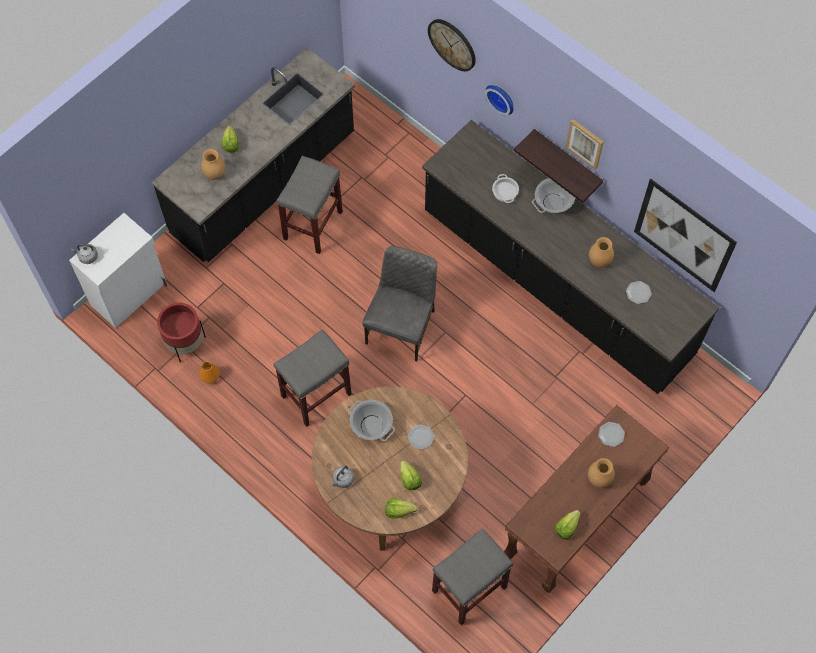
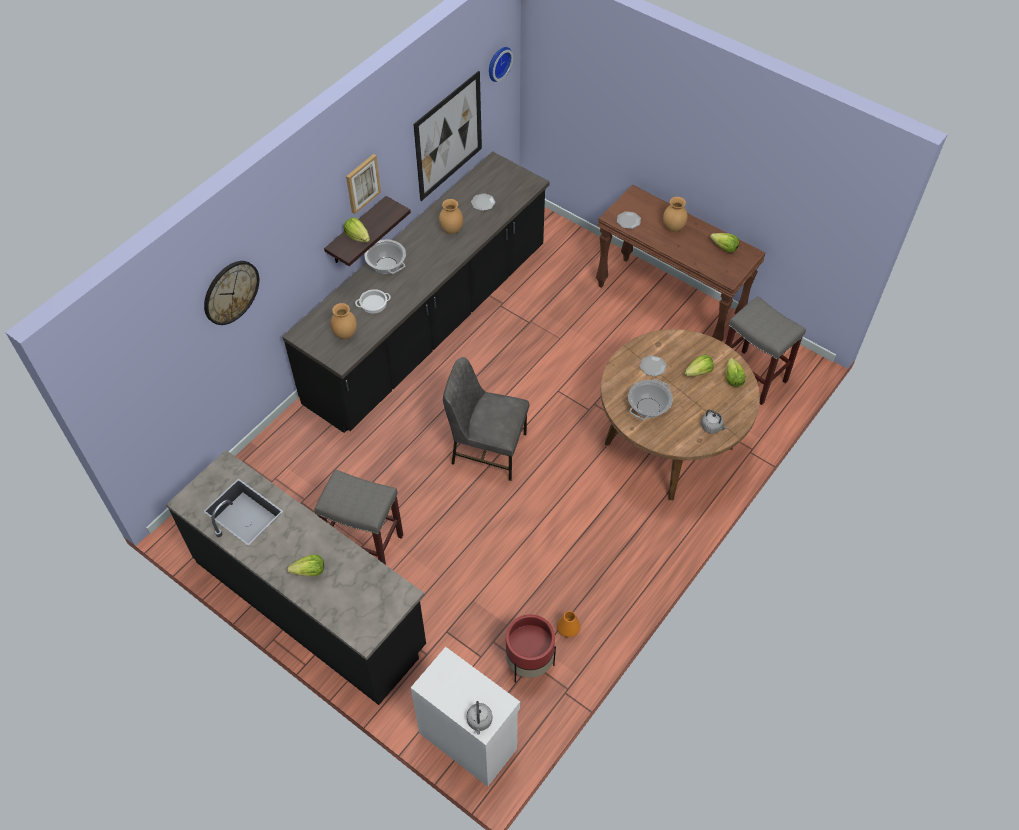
camera: 95 degrees left, 10 degrees down
brown vase [201,149,225,180] -> brown vase moved to [331,303,357,339]
grey stool [274,329,352,427] -> none
wall clock [485,85,513,115] -> wall clock moved to [489,47,513,82]
none -> lettuce [344,218,370,242]

